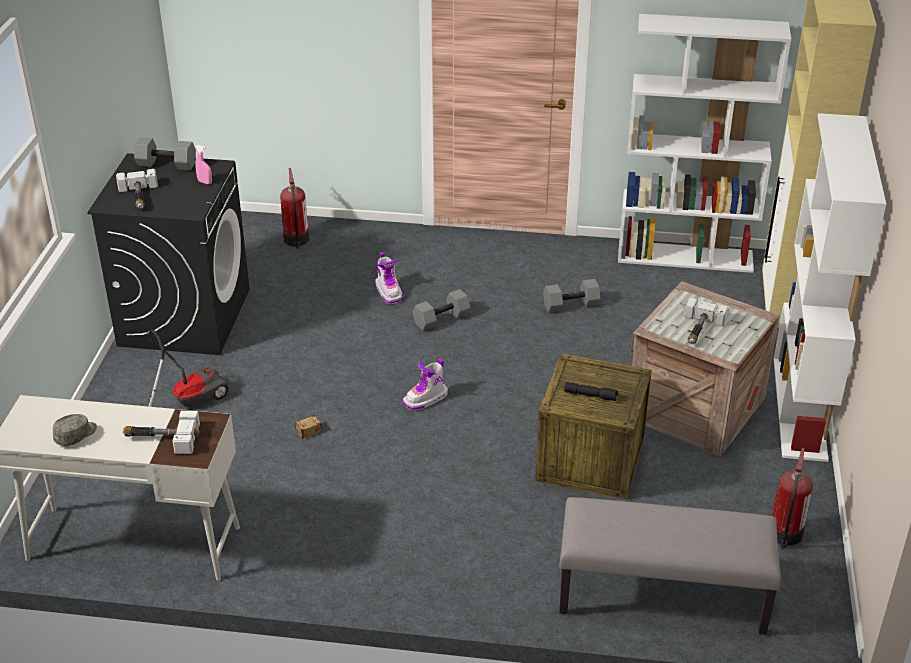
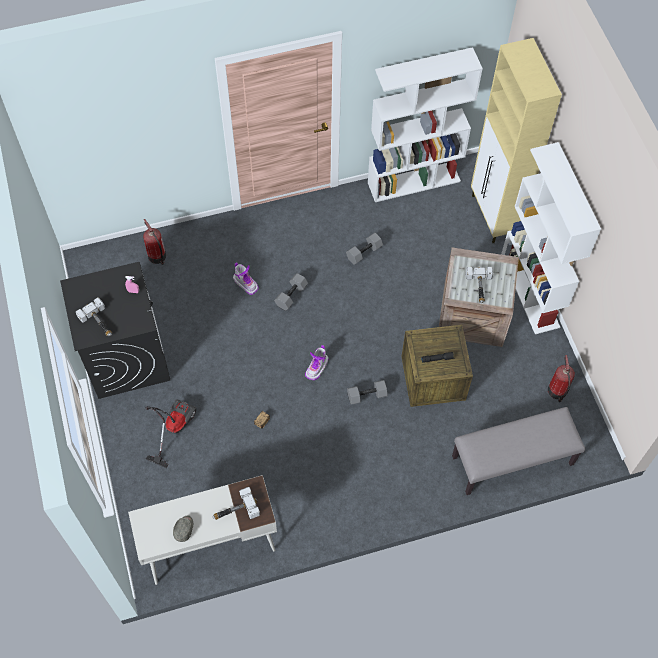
camera: 25 degrees left, 25 degrees up
grey dumbbell [134,137,196,171] -> grey dumbbell moved to [347,380,388,404]

